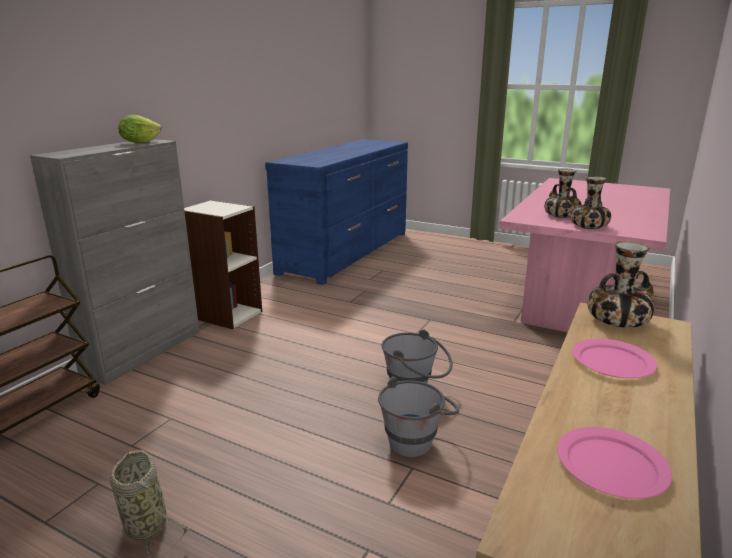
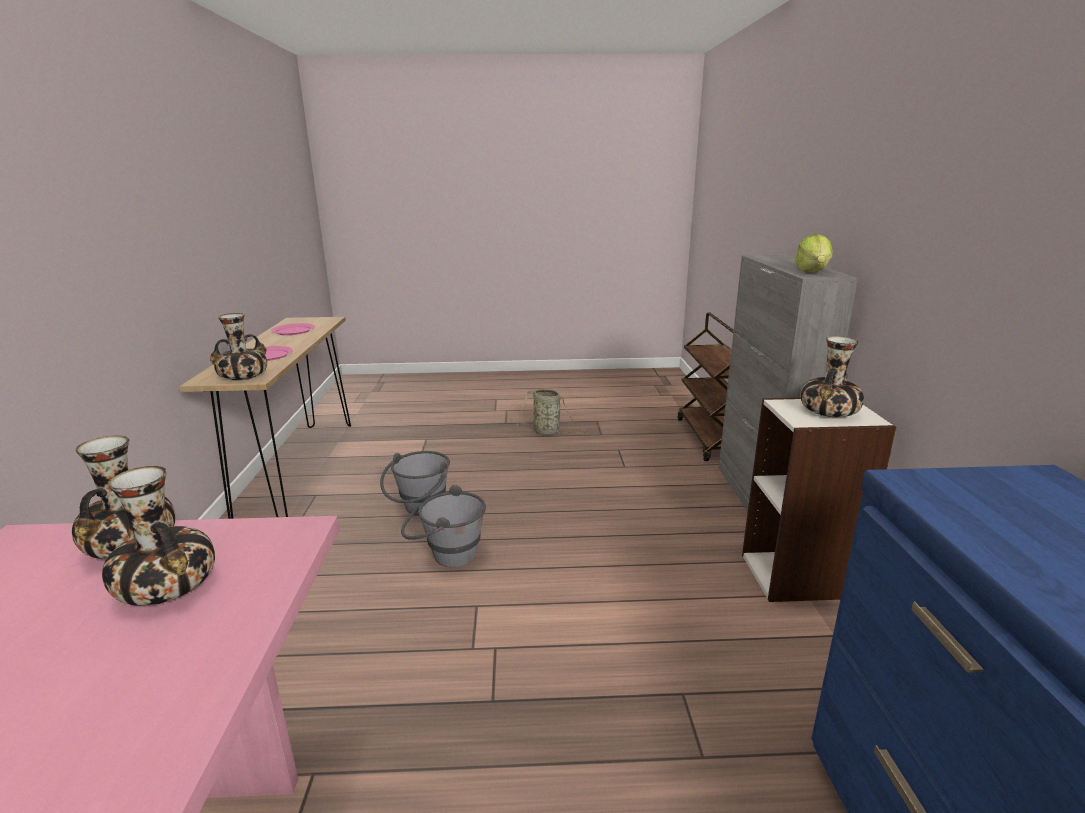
camera: 150 degrees right, 0 degrees up
none -> vase [800,336,864,417]

